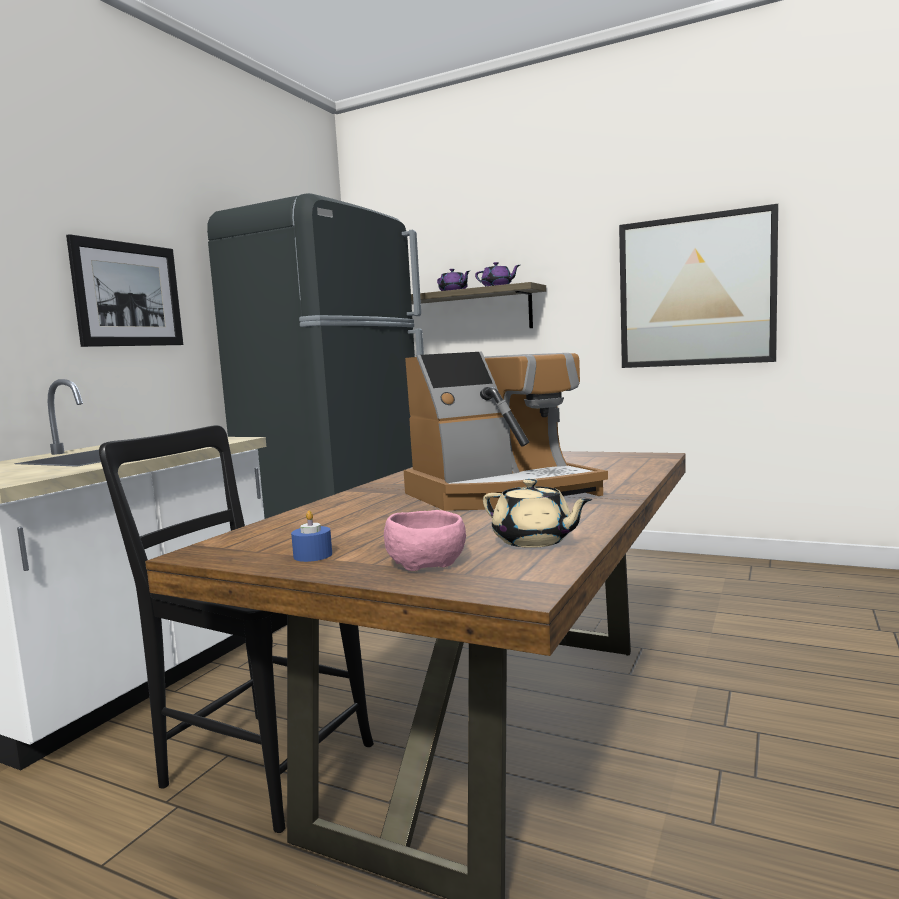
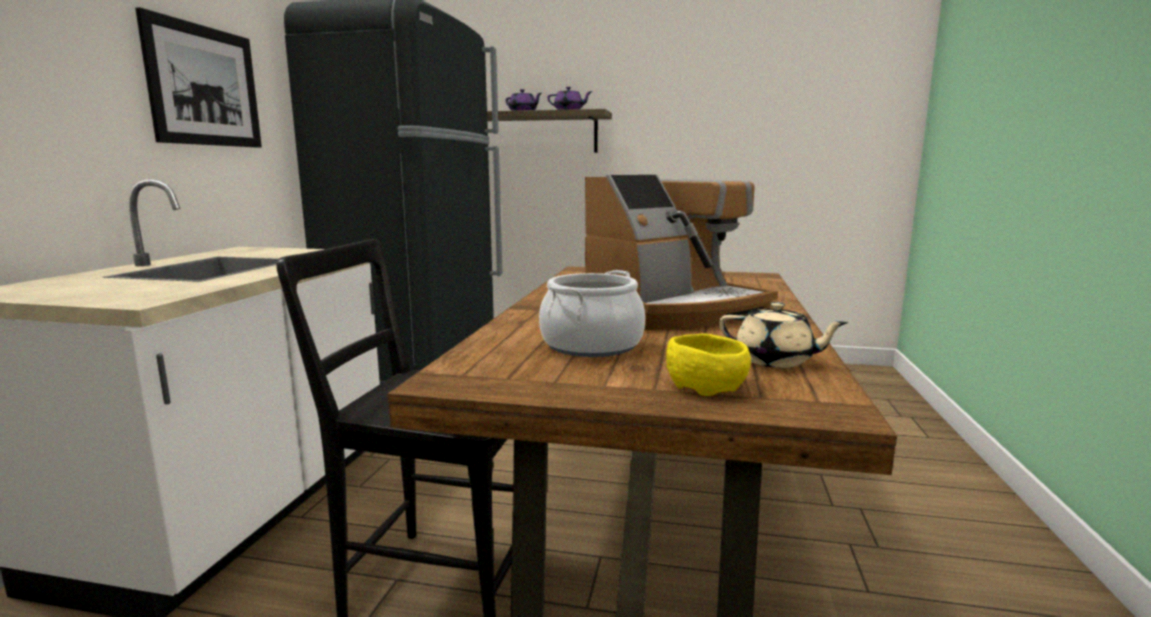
camera: 15 degrees left, 5 degrees up
blue candle [291,511,332,562] -> none
pink bowl [384,510,466,571] -> yellow bowl [666,334,751,396]
picture [619,204,778,368] -> none
none -> cooking pot [539,270,645,357]

